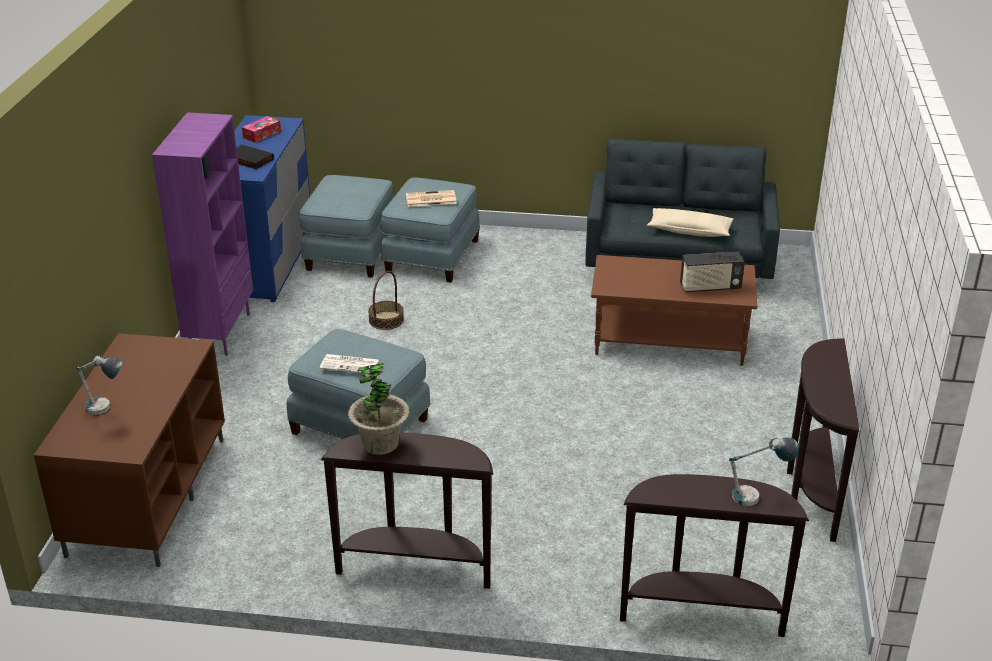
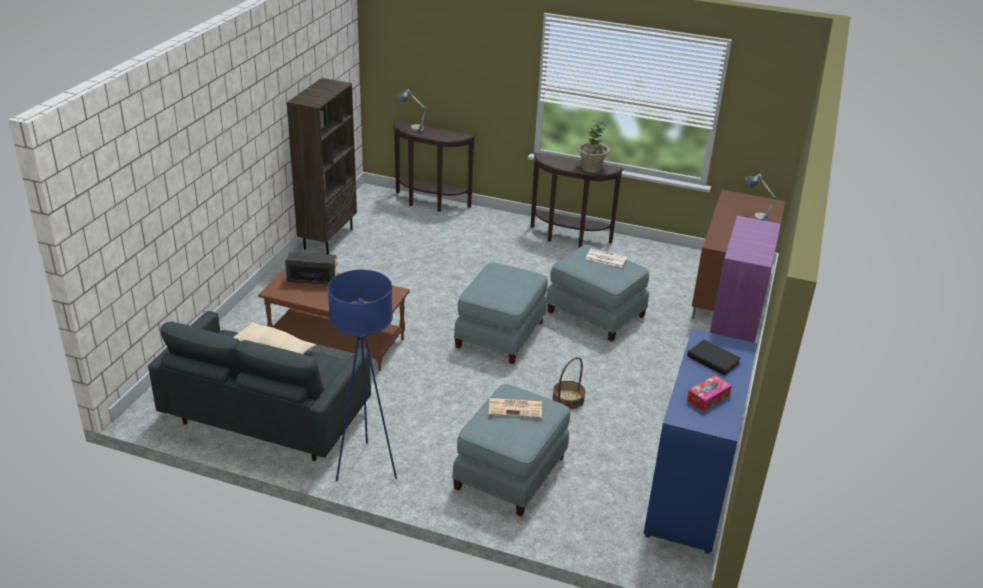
camera: 170 degrees left, 0 degrees up
blue ottoman [299,175,393,278] -> blue ottoman moved to [454,262,548,364]
brown console table [787,338,859,542] -> brown bookcase [287,78,357,254]
none -> blue floor lamp [327,270,397,481]

